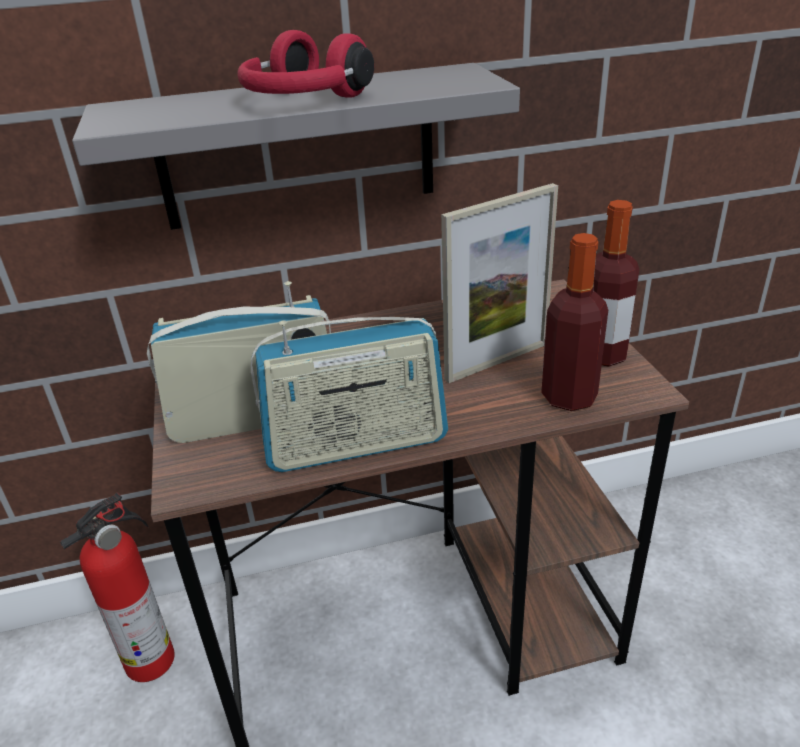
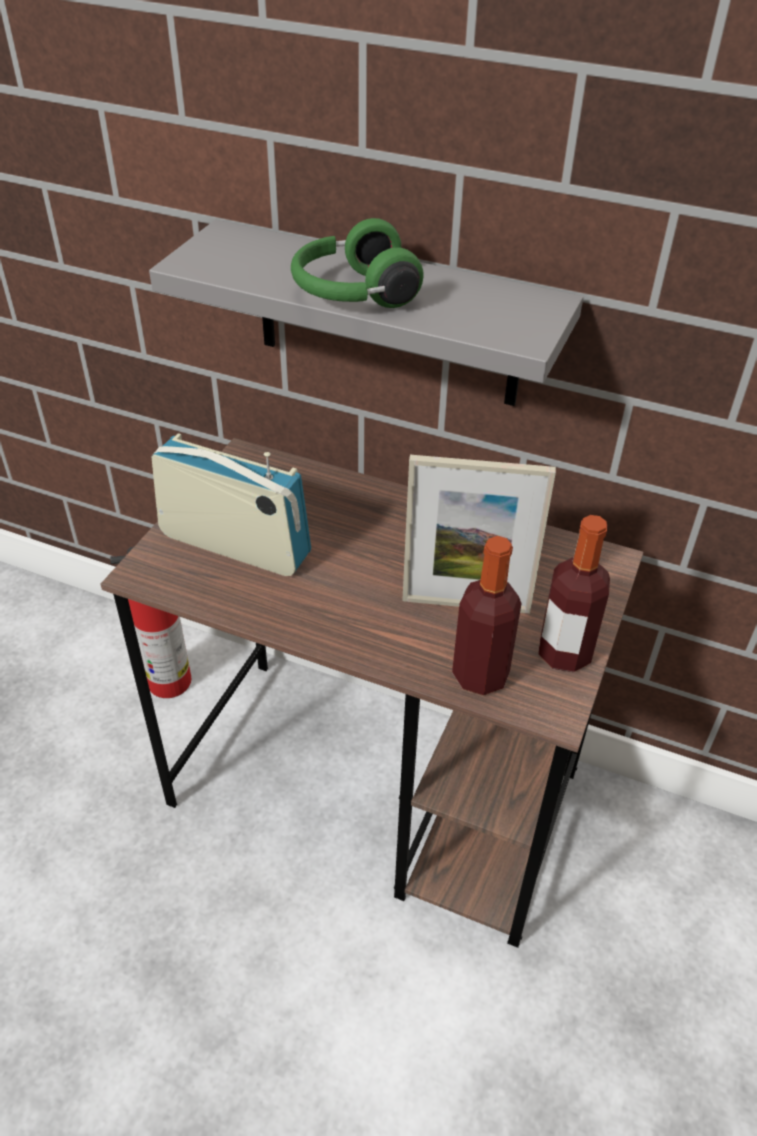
camera: 35 degrees right, 10 degrees up
red headphones [237,30,374,98] -> green headphones [291,218,424,308]
radio [251,317,448,472] -> none

